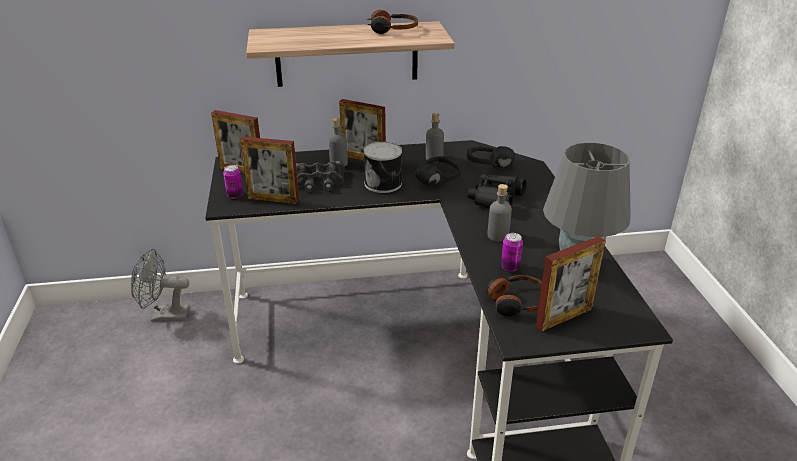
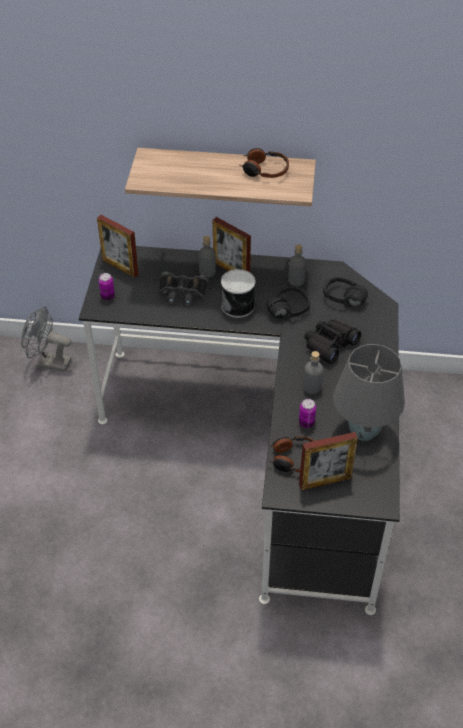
camera: 15 degrees right, 15 degrees up
picture frame [240,137,299,204] -> none

